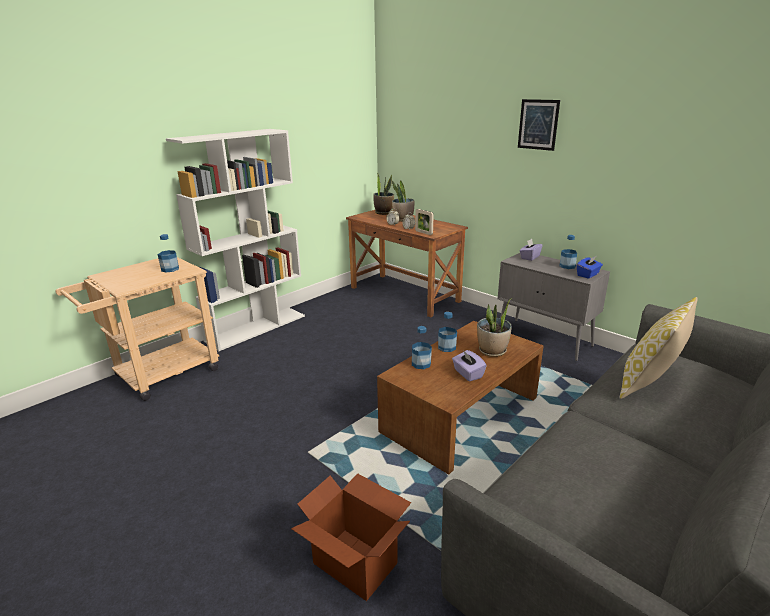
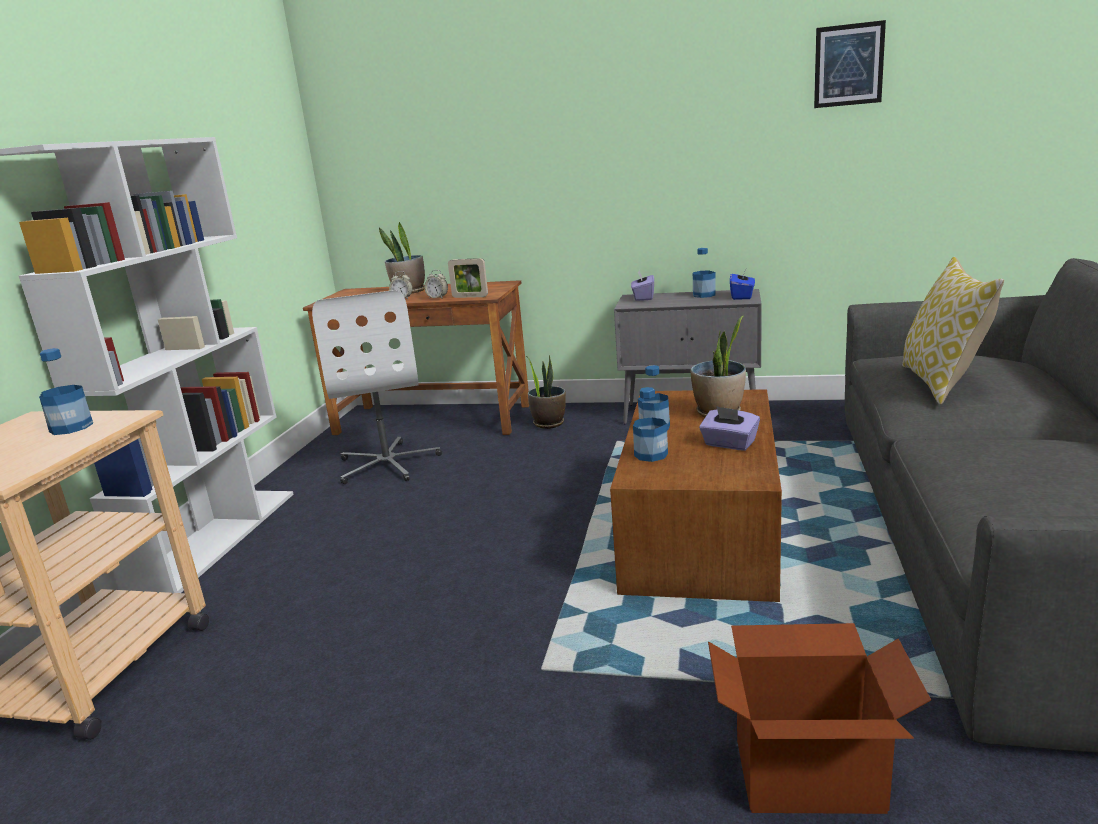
camera: 30 degrees left, 5 degrees down
potted plant [373,172,394,215] -> potted plant moved to [526,355,566,429]
picture [518,99,560,151] -> picture moved to [814,20,886,108]
none -> white office chair [312,290,442,484]

